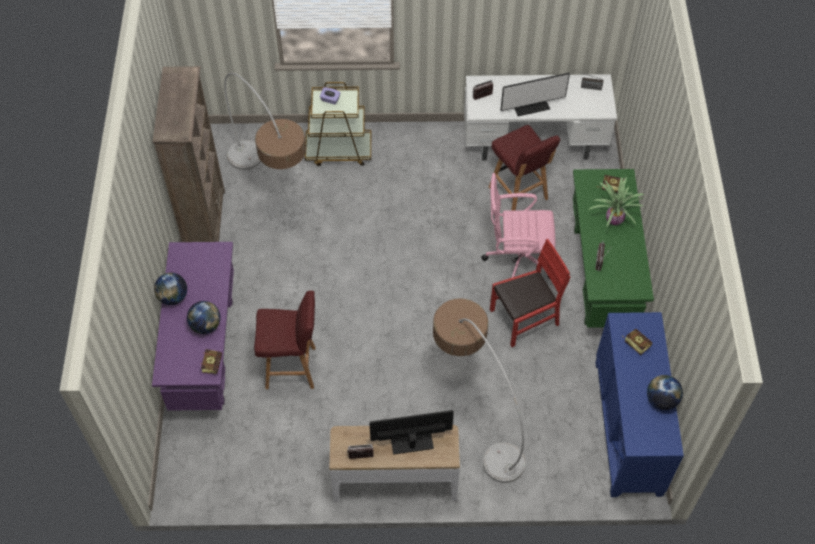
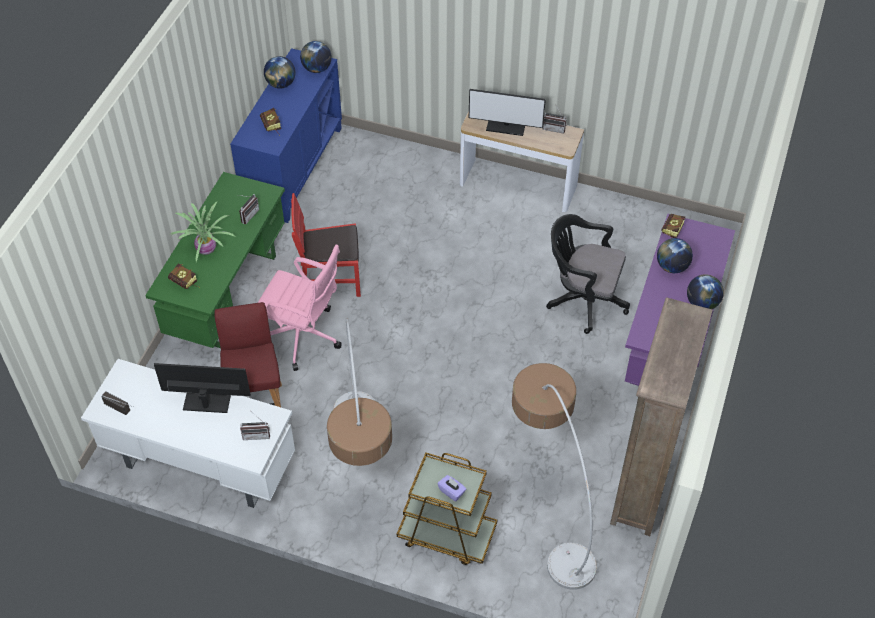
camera: 160 degrees left, 5 degrees down
red stool [254,291,315,389] -> black office chair [546,214,630,334]
floor lamp [433,298,525,483] -> floor lamp moved to [327,318,392,466]
none -> globe [300,41,332,73]

